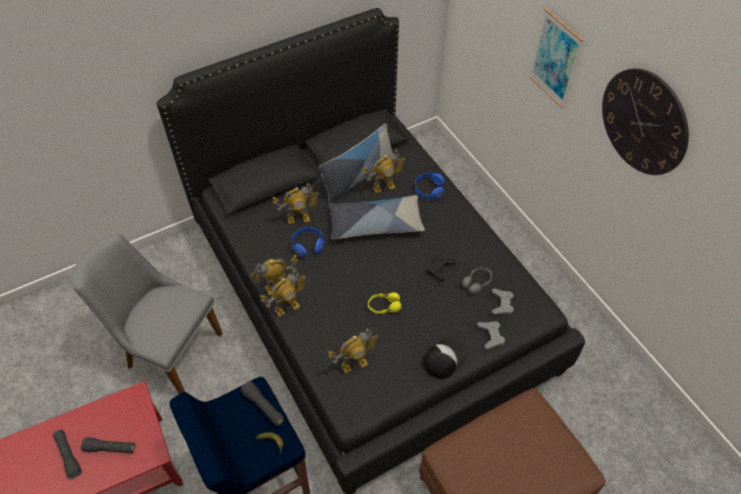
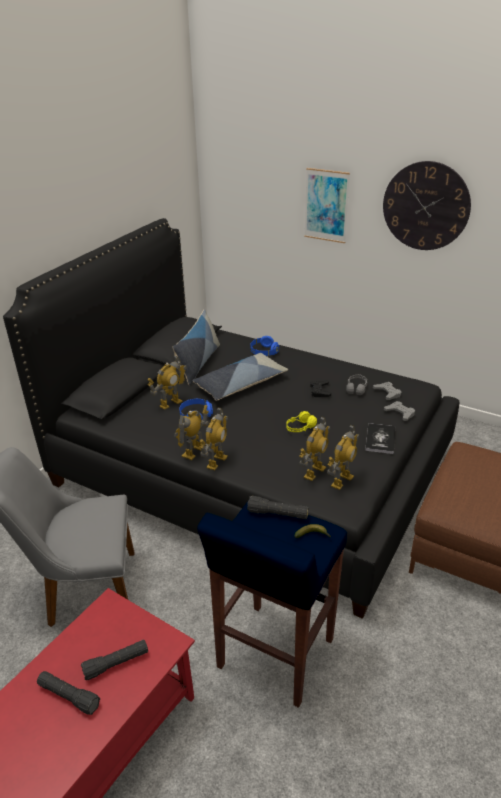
camera: 30 degrees left, 20 degrees down
toy robot [363,150,405,193] -> toy robot moved to [327,425,359,490]
cap [423,337,468,379] -> book [365,423,395,454]

